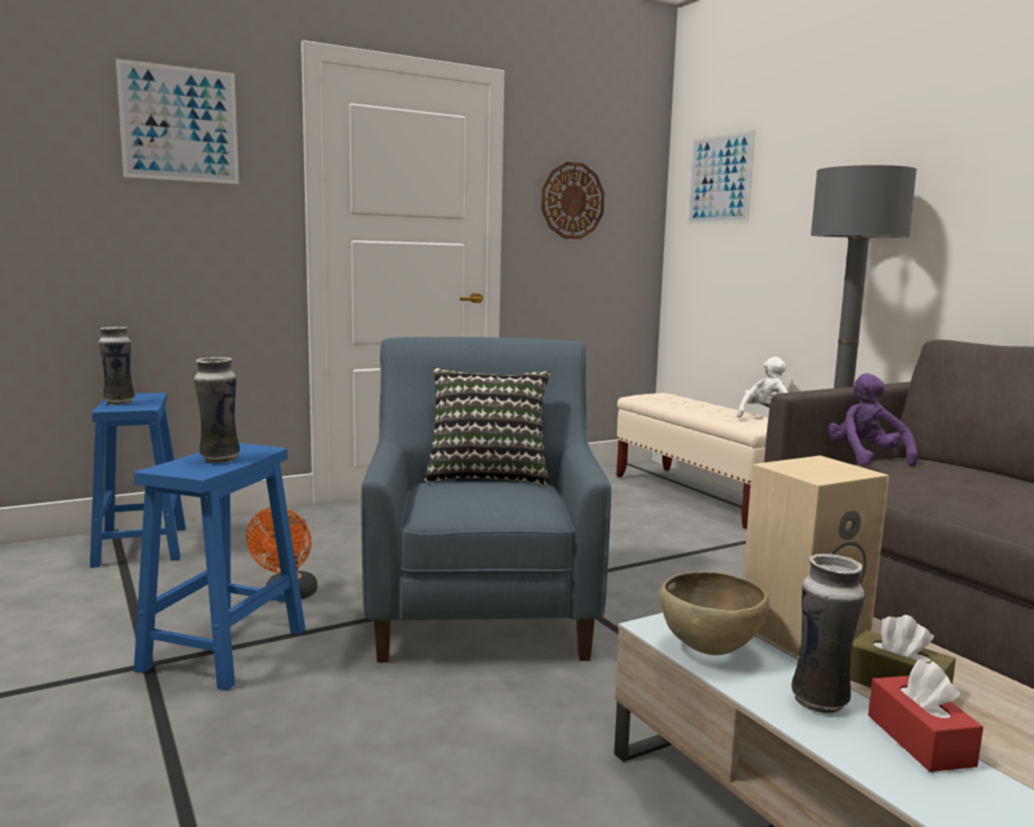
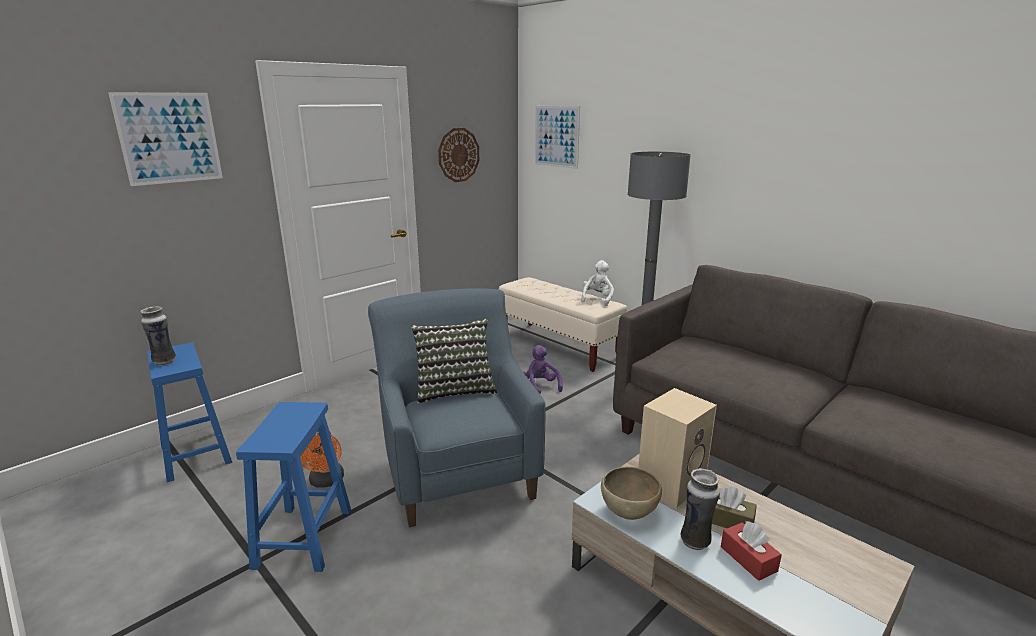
camera: 15 degrees left, 10 degrees up
vase [194,357,240,463] -> none
purple plush toy [827,373,918,466] -> purple plush toy moved to [523,345,563,394]

